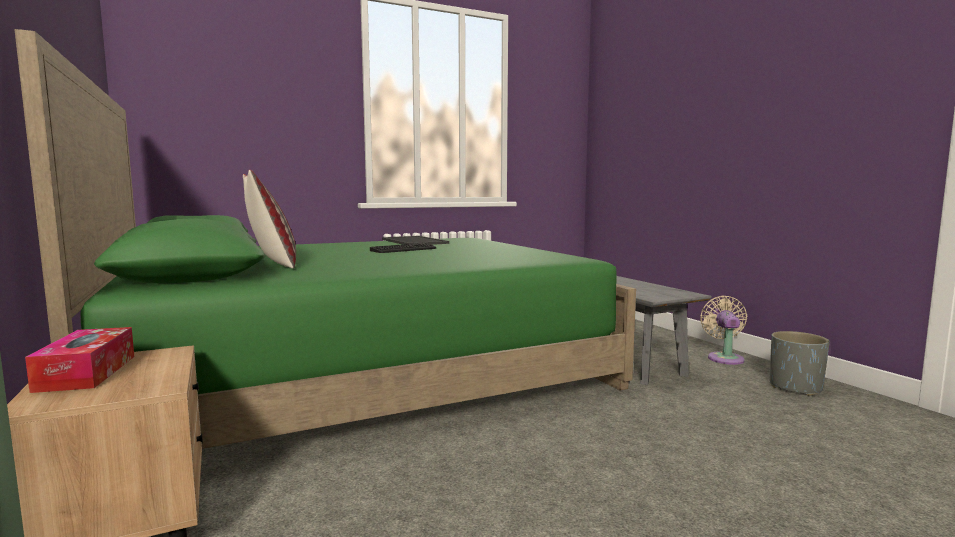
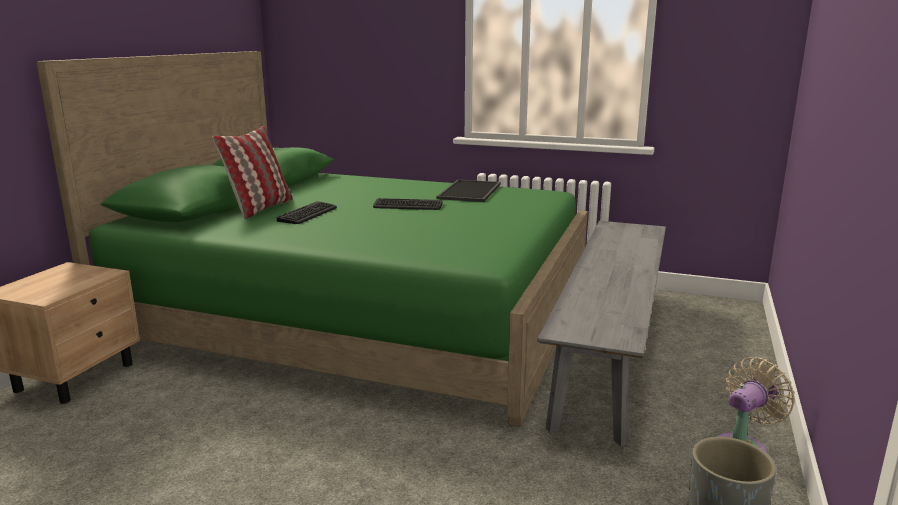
camera: 45 degrees right, 10 degrees up
tissue box [25,327,134,393] -> none
none -> keyboard [277,201,337,224]

